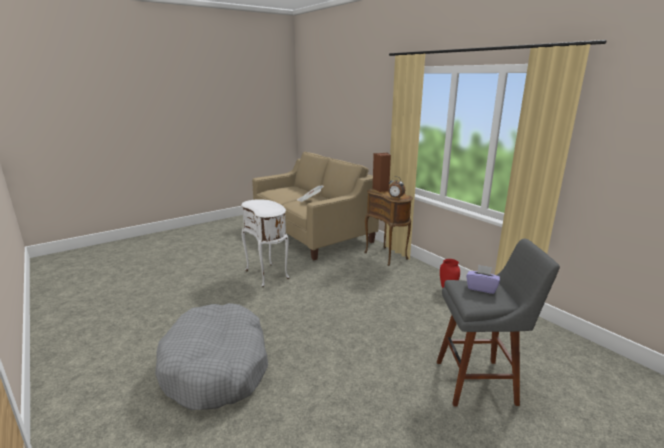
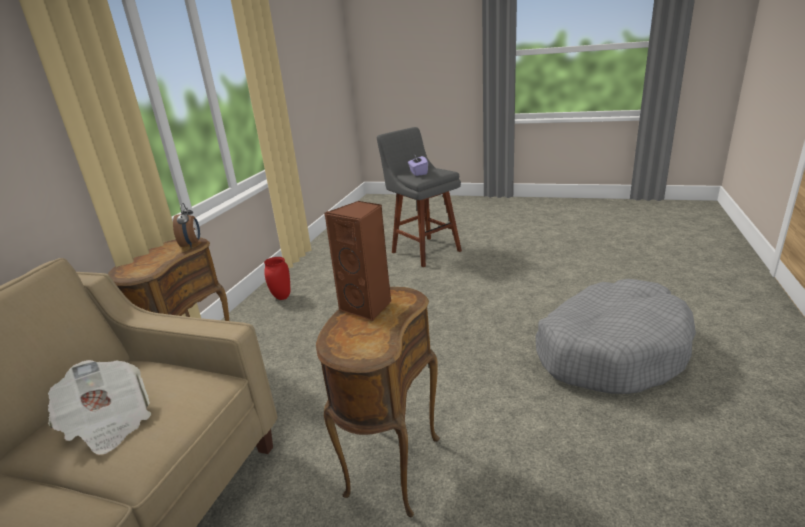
camera: 125 degrees left, 5 degrees up
white side table [241,199,290,287] -> brown side table [316,287,440,517]
brown speaker [373,153,391,192] -> brown speaker moved to [325,201,391,322]

